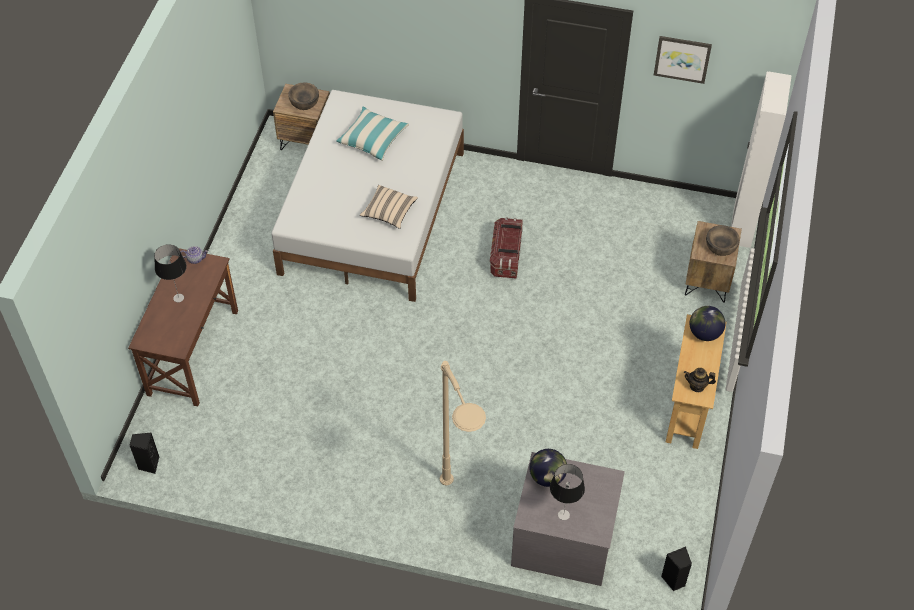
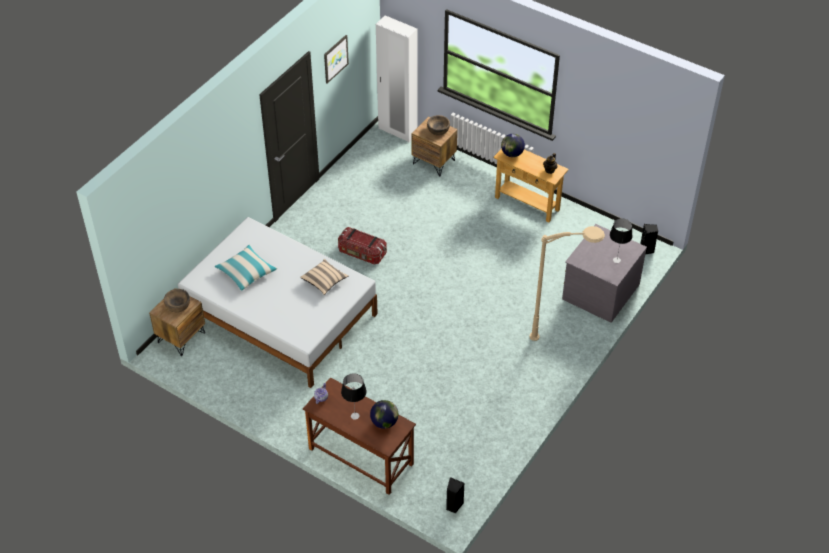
camera: 70 degrees left, 5 degrees down
globe [529,449,567,487] -> globe moved to [370,400,398,429]

